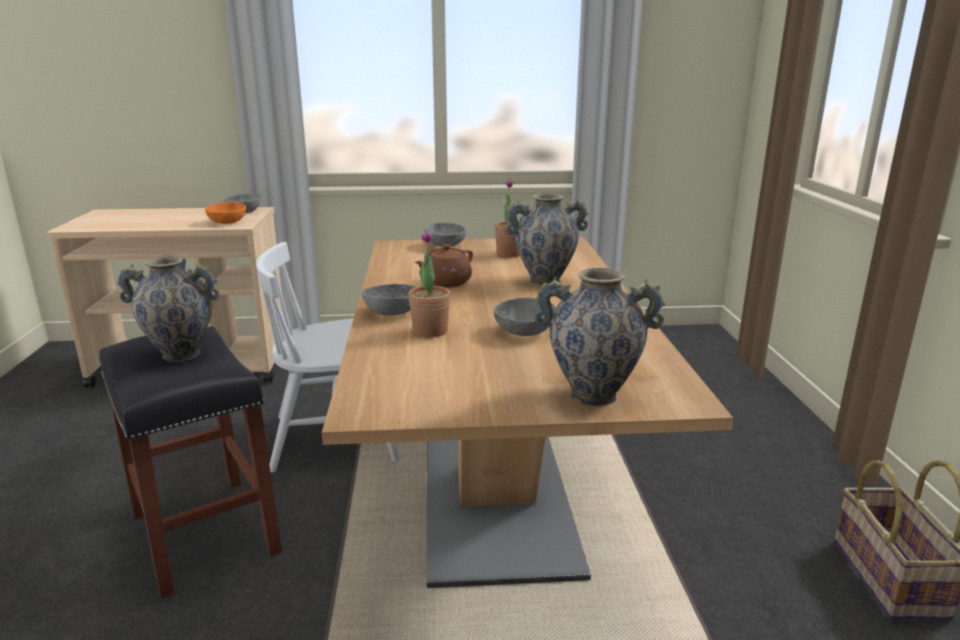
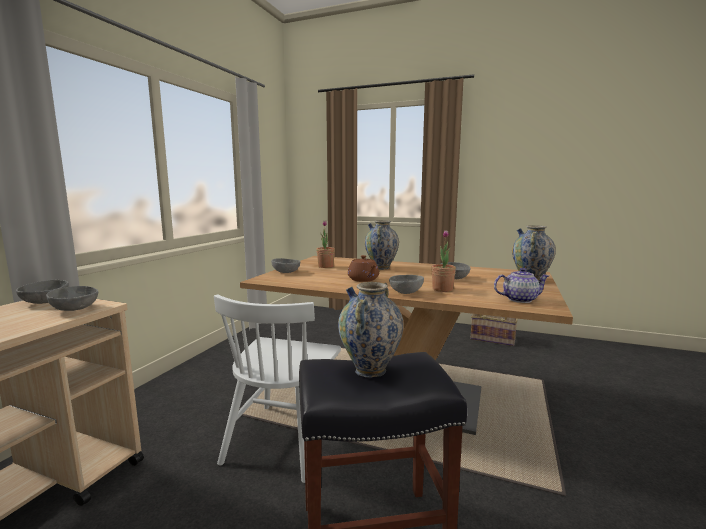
camera: 65 degrees left, 10 degrees down
orange bowl [205,202,246,224] -> grey bowl [46,286,98,311]
none -> teapot [494,268,549,303]

